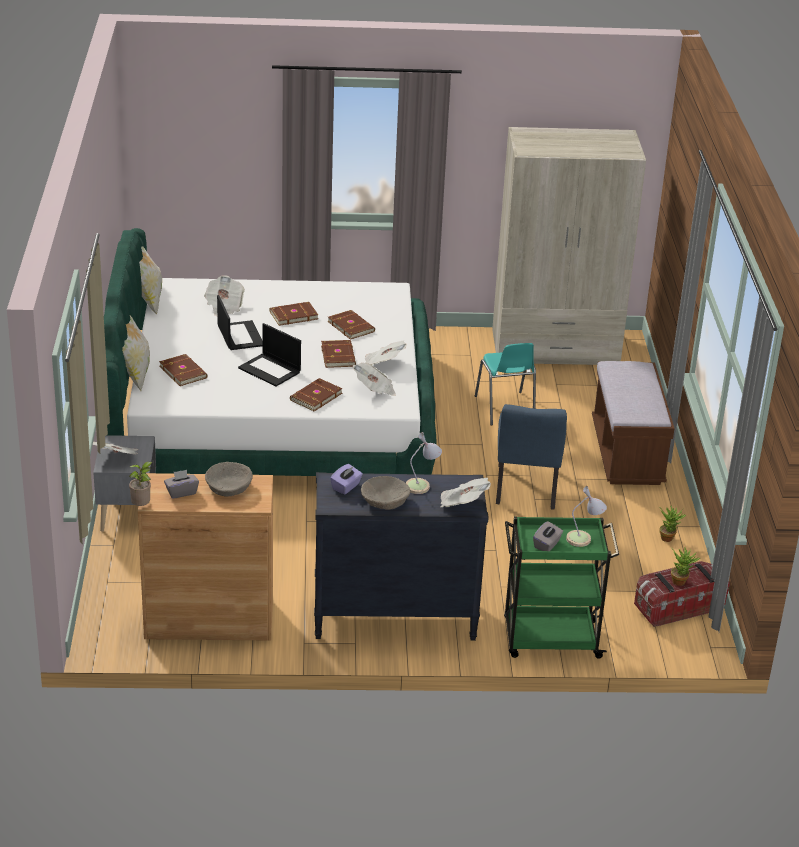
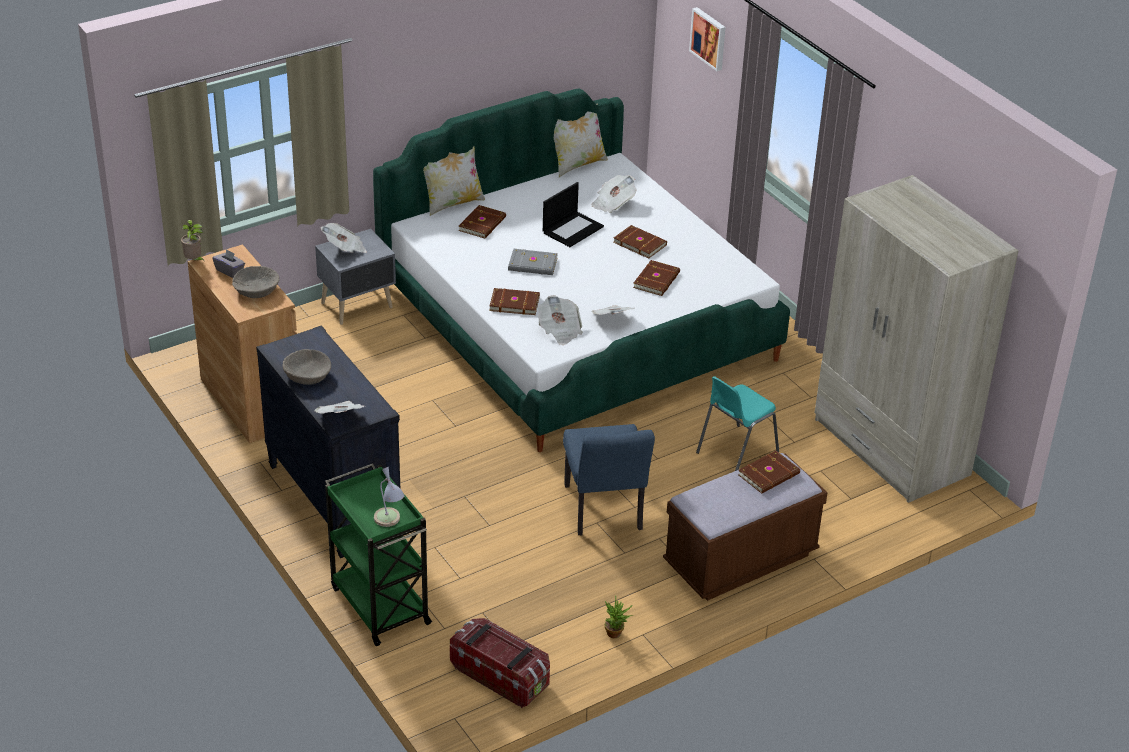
camera: 60 degrees right, 5 degrees up
laptop [238,323,301,387] -> grey book [508,249,558,275]
brown book [321,340,356,368] -> brown book moved to [739,451,800,493]
purple tissue box [330,464,363,495] -> none
table lamp [406,432,442,494] -> none
blue chair [496,404,567,509] -> blue chair turned 75 degrees counterclockwise [563,424,655,535]
grey tissue box [533,521,563,551] -> none
potted plant [671,547,700,586] -> none
none -> picture [689,7,726,71]

